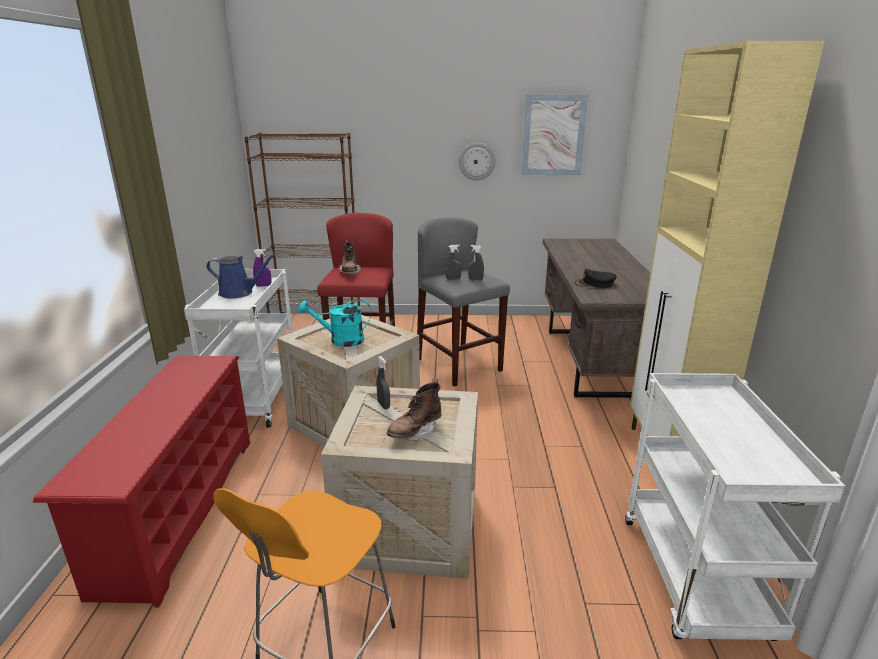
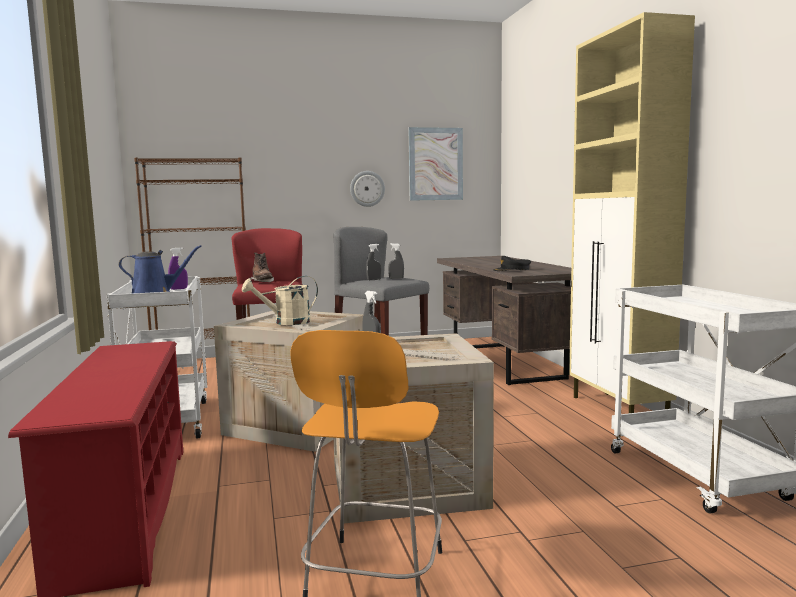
camera: 15 degrees left, 15 degrees down
turquoise watering can [298,299,371,347] -> beige watering can [242,276,318,325]
brown boot [387,379,442,441] -> none

